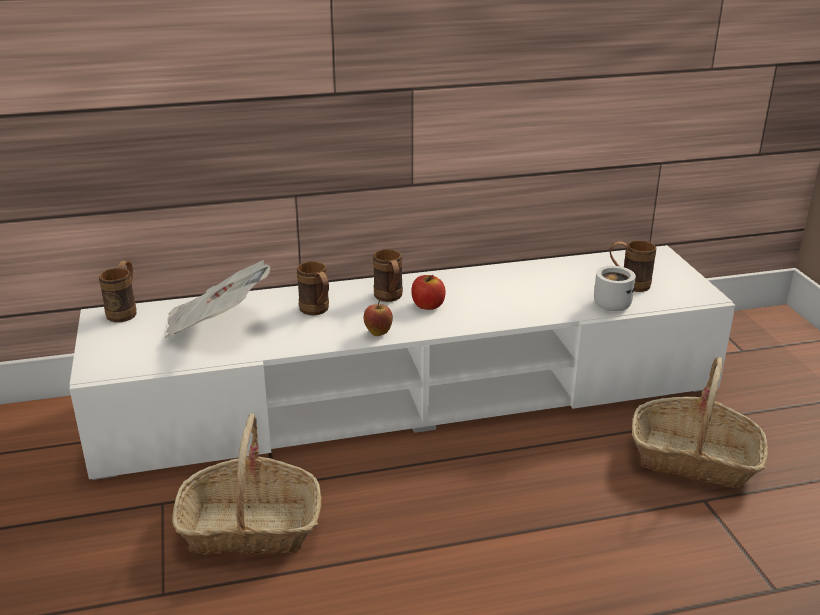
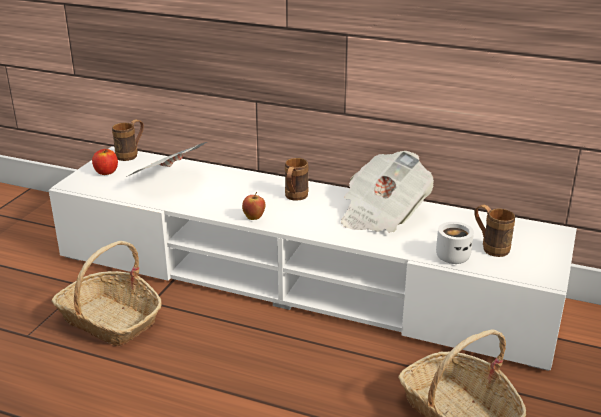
camera: 35 degrees right, 0 degrees up
brown mug [297,261,329,315] -> none
apple [411,275,446,310] -> apple moved to [92,149,118,175]
none -> newspaper [341,151,434,233]

